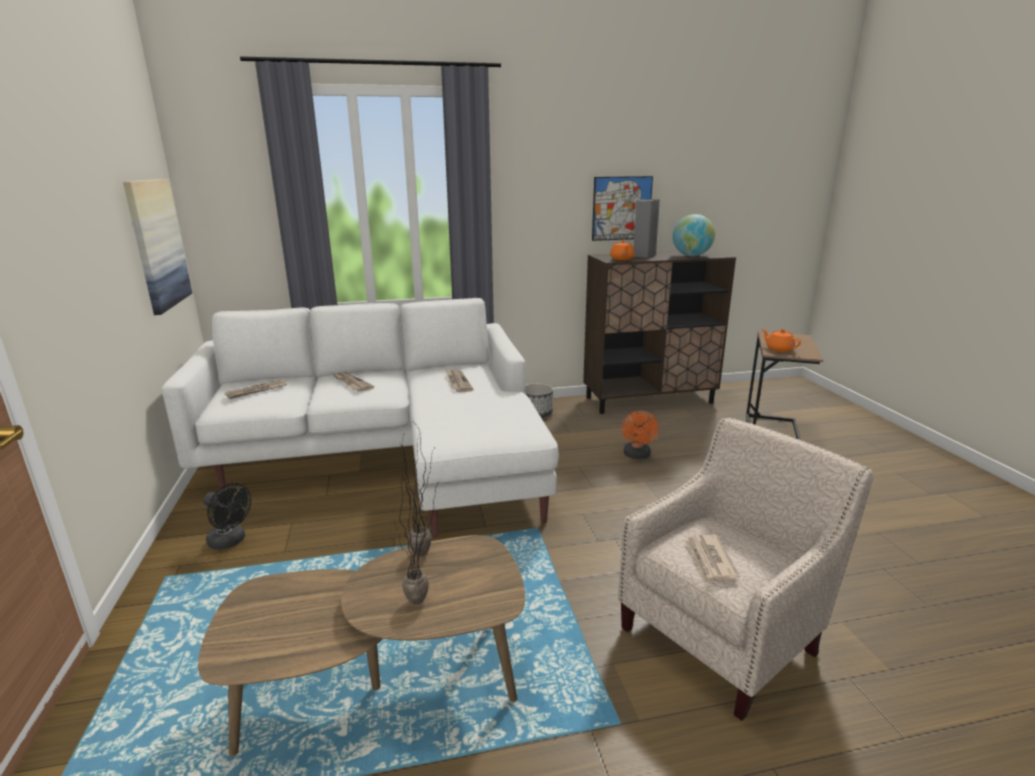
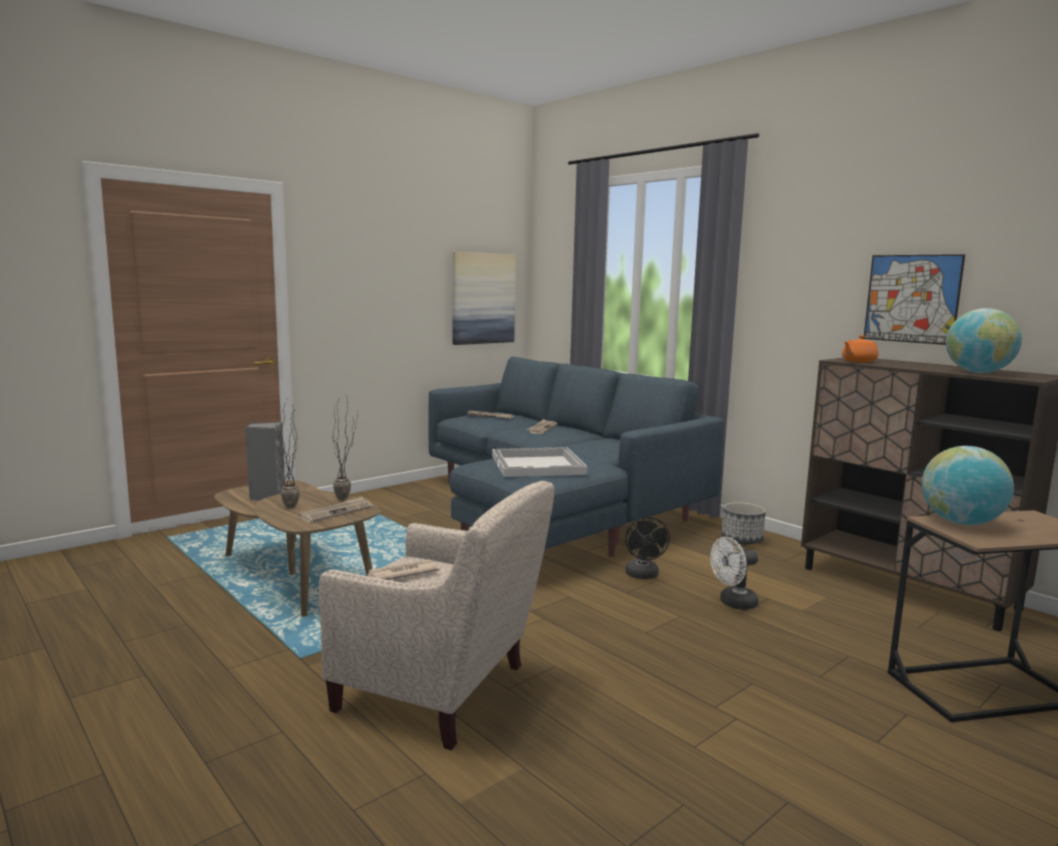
camera: 60 degrees right, 10 degrees down
white sofa [161,298,559,537] -> blue sofa [429,357,724,557]
black fan [203,483,251,550] -> black fan moved to [625,517,670,579]
newspaper [445,369,474,392] -> newspaper moved to [299,496,372,523]
orange fan [622,411,659,459] -> white fan [710,537,759,610]
grey speaker [634,199,660,257] -> grey speaker moved to [245,422,285,501]
orange teapot [762,329,801,352] -> globe [922,446,1014,525]
none -> white tray [492,447,587,477]

